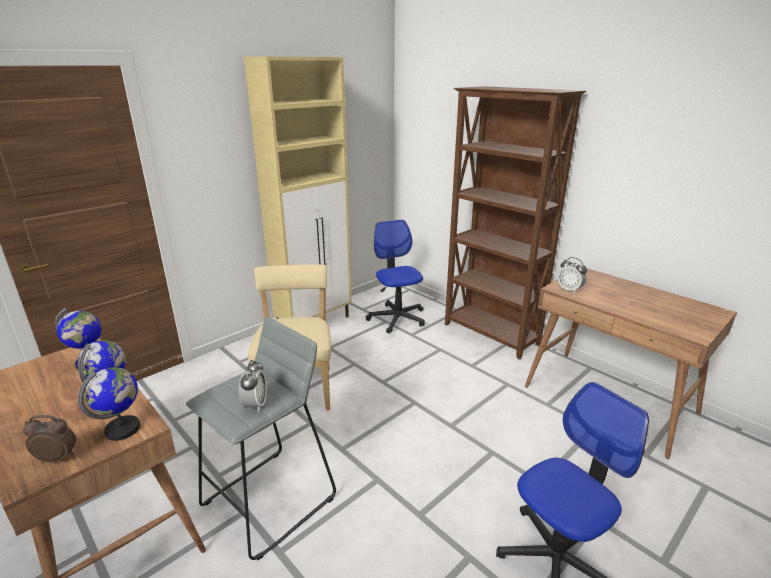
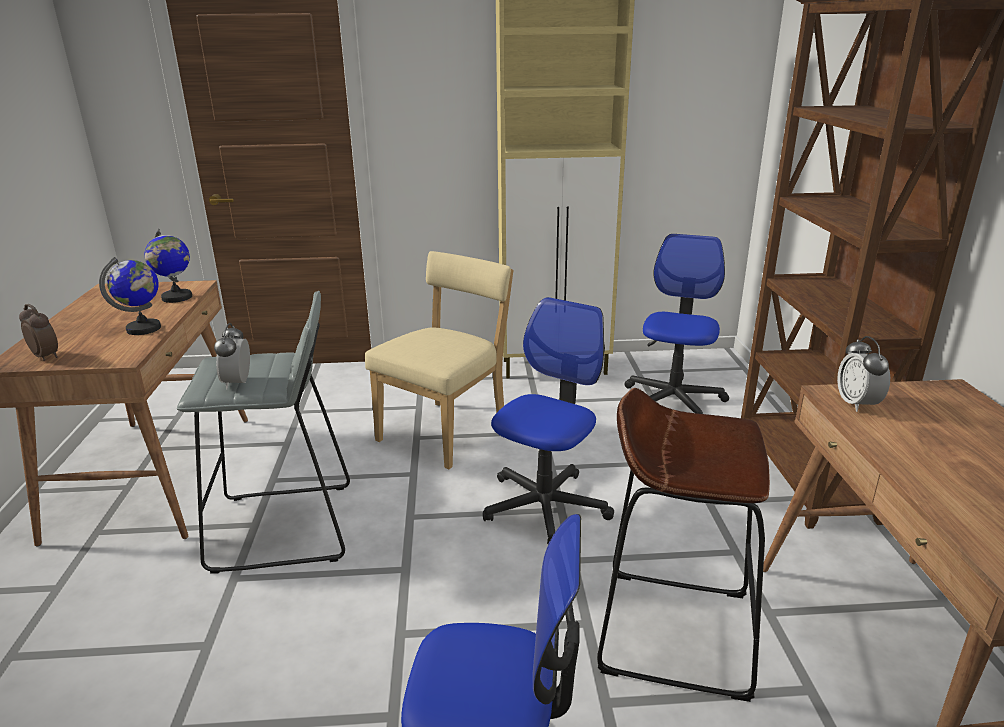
camera: 40 degrees right, 0 degrees up
globe [78,367,140,441] -> none
alarm clock [239,360,267,412] -> alarm clock turned 135 degrees clockwise [214,323,250,389]
none -> office chair [483,297,614,544]
none -> brown stool [597,388,770,702]

